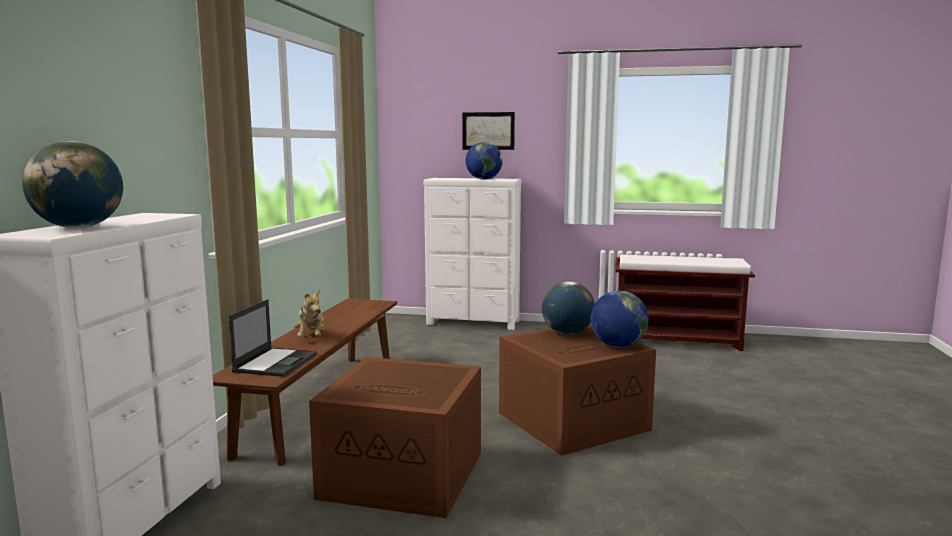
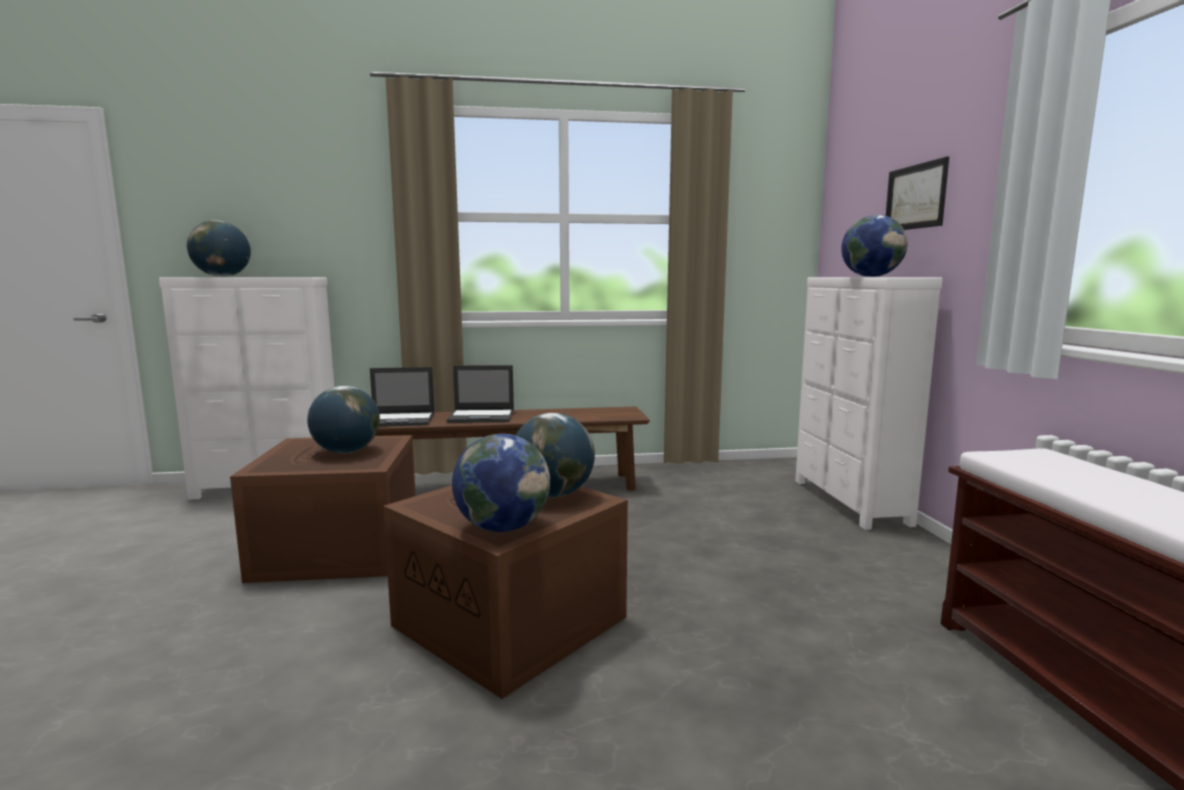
camera: 70 degrees right, 0 degrees up
plush toy [293,290,324,336] -> laptop [446,365,514,423]
none -> globe [307,386,380,453]

